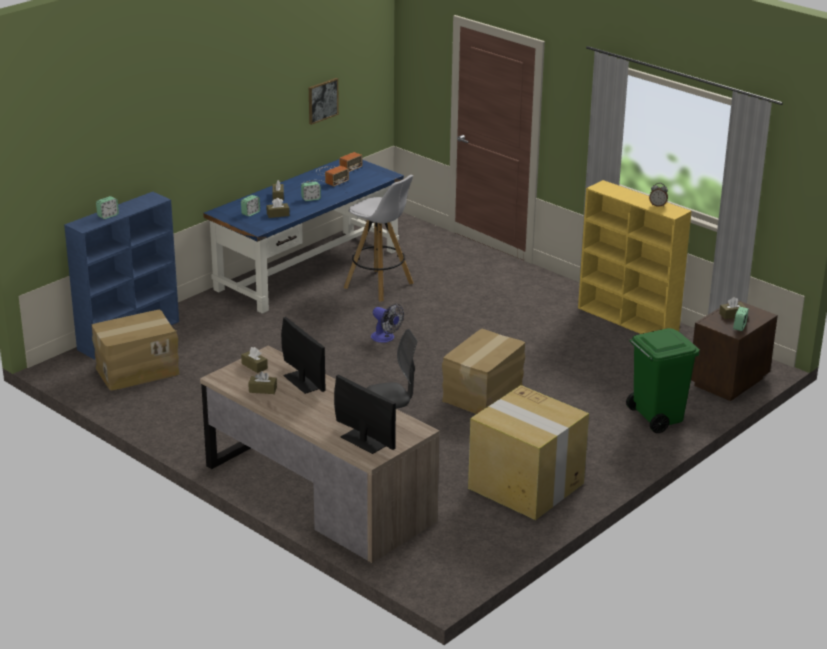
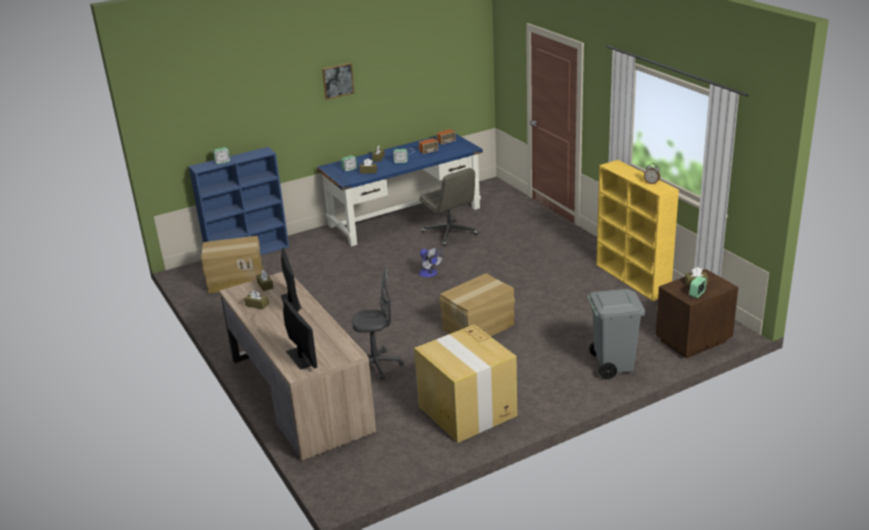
camera: 20 degrees right, 0 degrees up
picture [309,78,339,125] -> picture moved to [322,63,355,100]
white stool [344,175,413,302] -> grey office chair [419,168,478,246]
green trash can [626,328,700,433] -> grey trash can [587,289,645,379]

